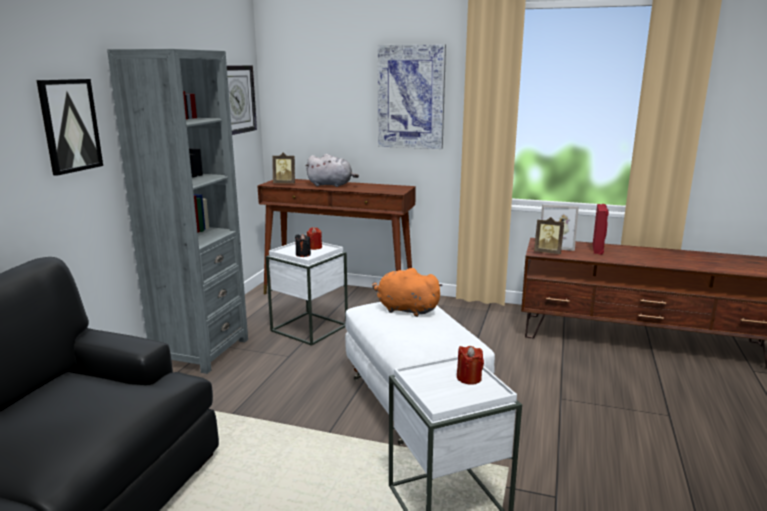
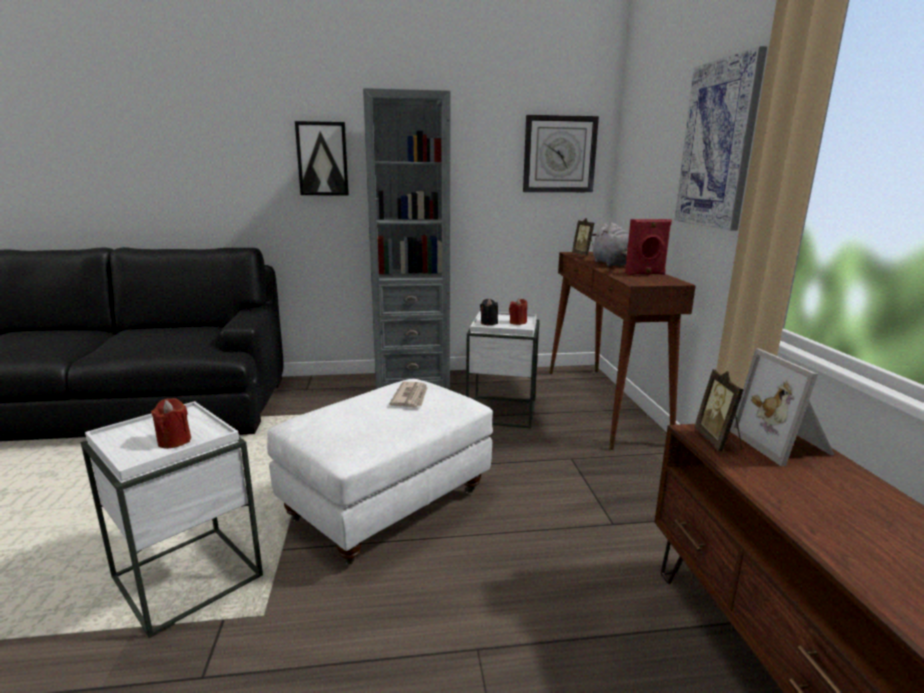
camera: 65 degrees right, 0 degrees up
orange plush toy [372,268,443,317] -> newspaper [390,382,428,407]
red speaker [593,204,609,255] -> red speaker moved to [625,219,672,275]

